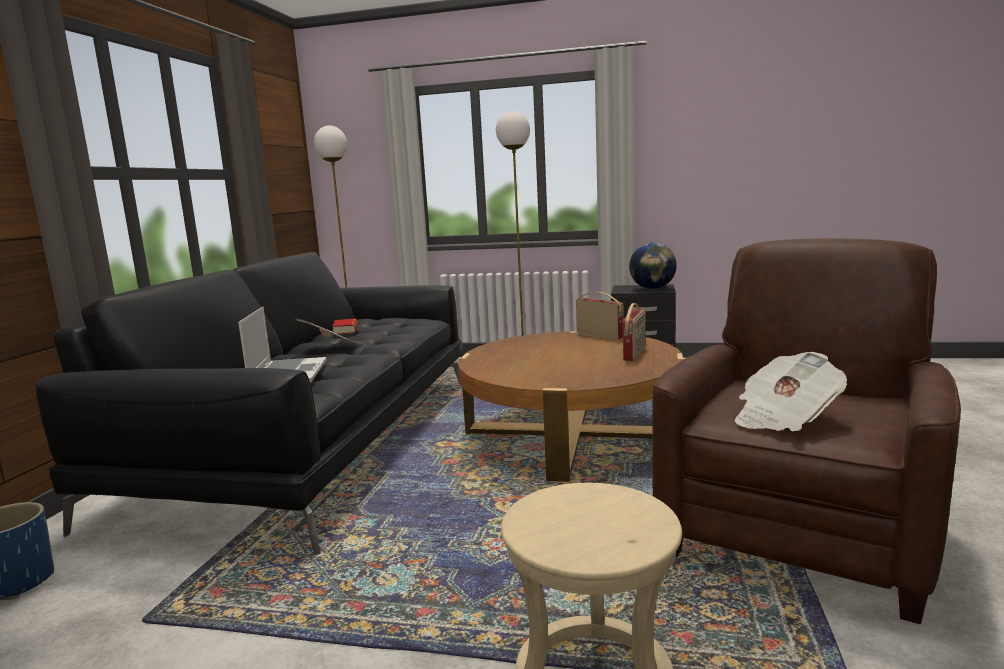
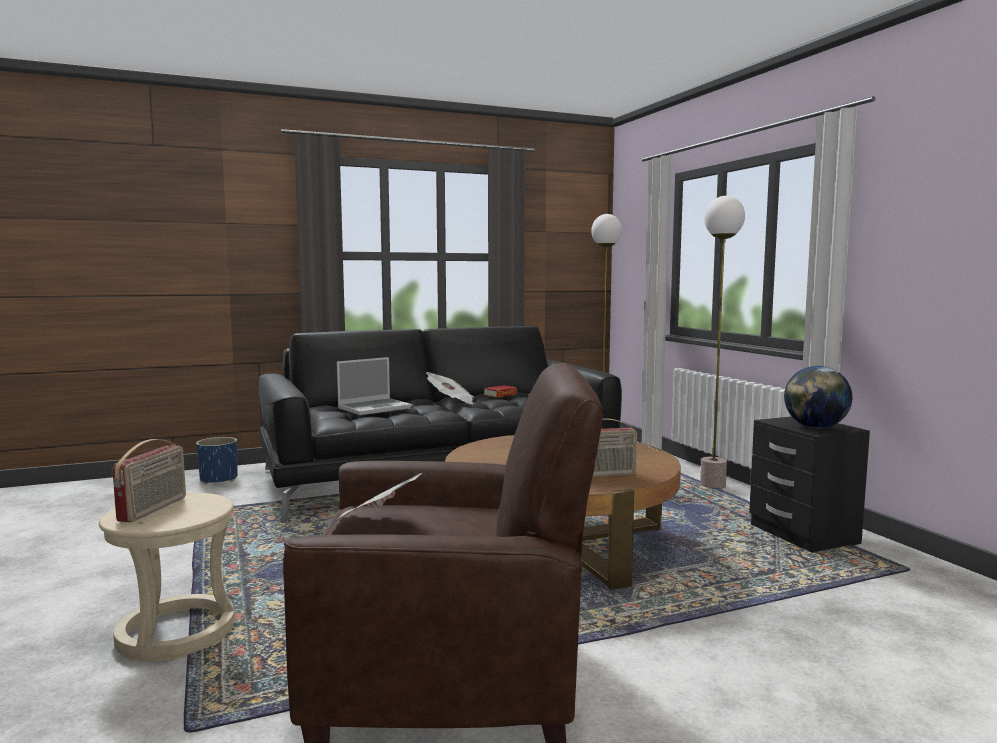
camera: 55 degrees right, 5 degrees down
radio [576,292,624,340] -> radio moved to [112,439,186,522]

